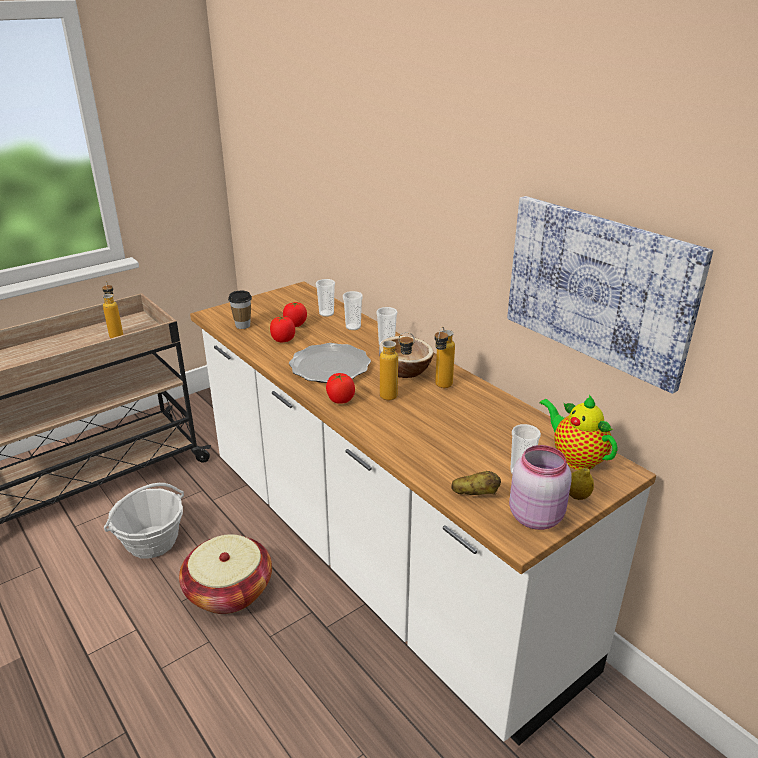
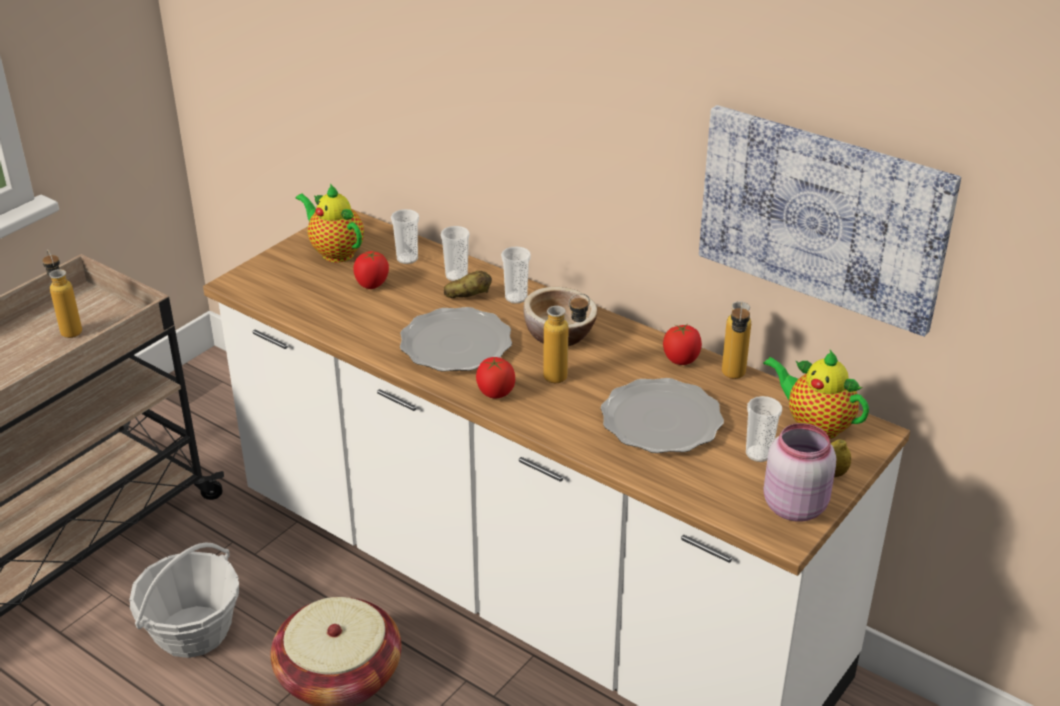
camera: 15 degrees left, 5 degrees up
cup [228,291,252,329] -> none
tomato [270,316,295,342] -> tomato moved to [663,324,702,365]
bottle [434,327,455,388] -> bottle moved to [722,301,751,379]
potato [451,471,501,495] -> potato moved to [444,271,492,298]
none -> teapot [296,183,364,262]
none -> plate [601,378,724,453]

